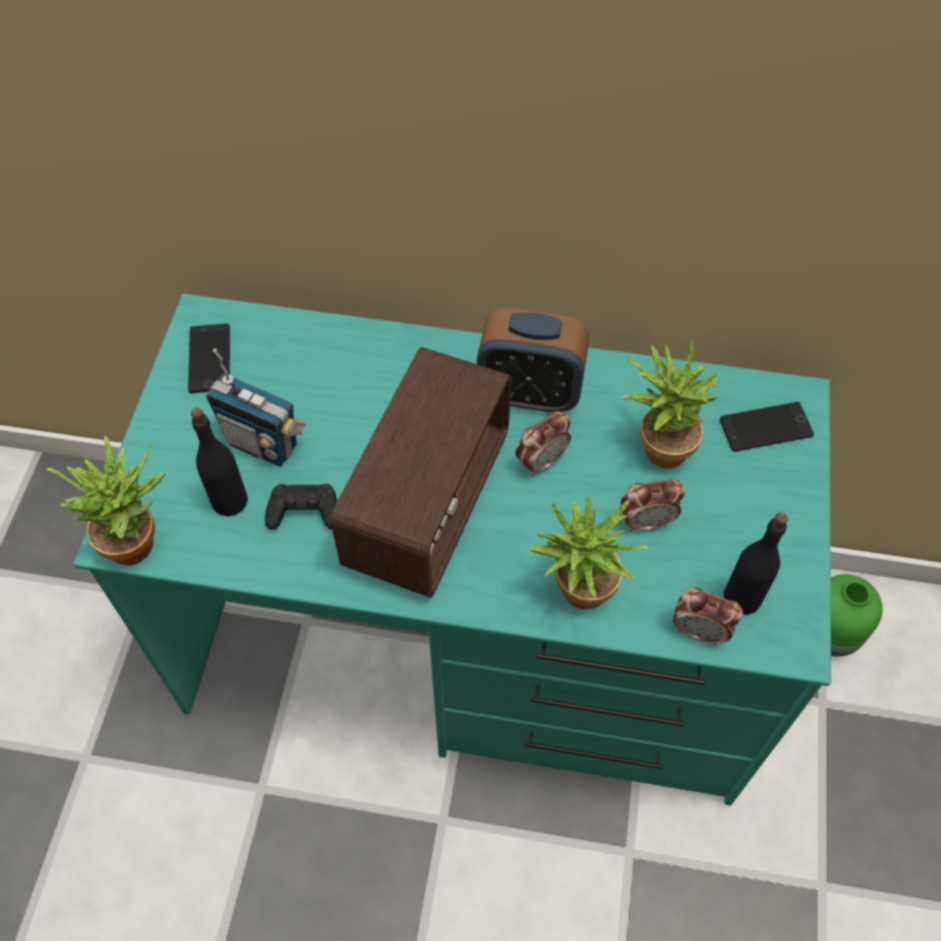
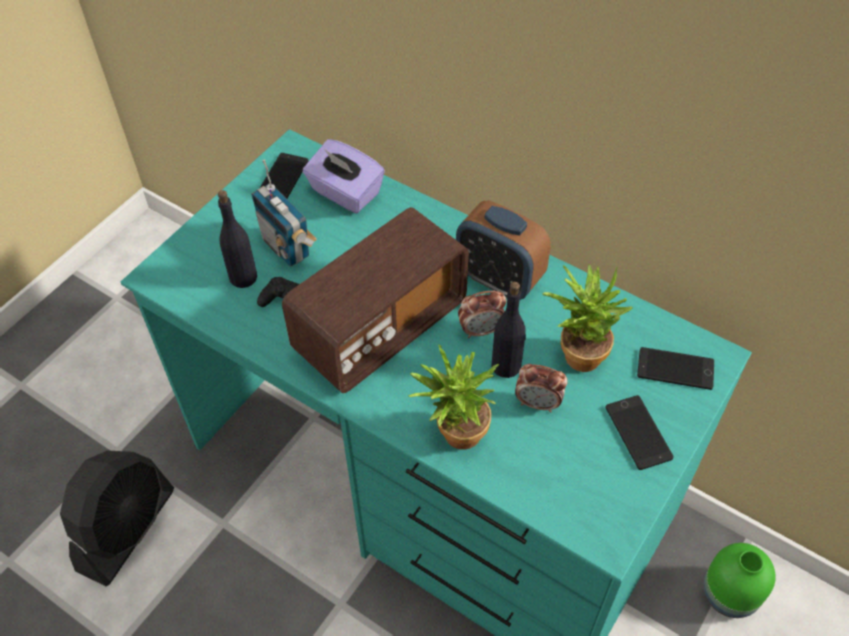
camera: 25 degrees right, 5 degrees down
potted plant [47,435,167,565] -> none
alarm clock [673,587,743,645] -> none
black bottle [723,512,788,615] -> black bottle moved to [491,282,526,378]
none -> black fan [60,451,174,587]
none -> purple tissue box [303,139,385,213]
none -> phone [605,395,674,470]

